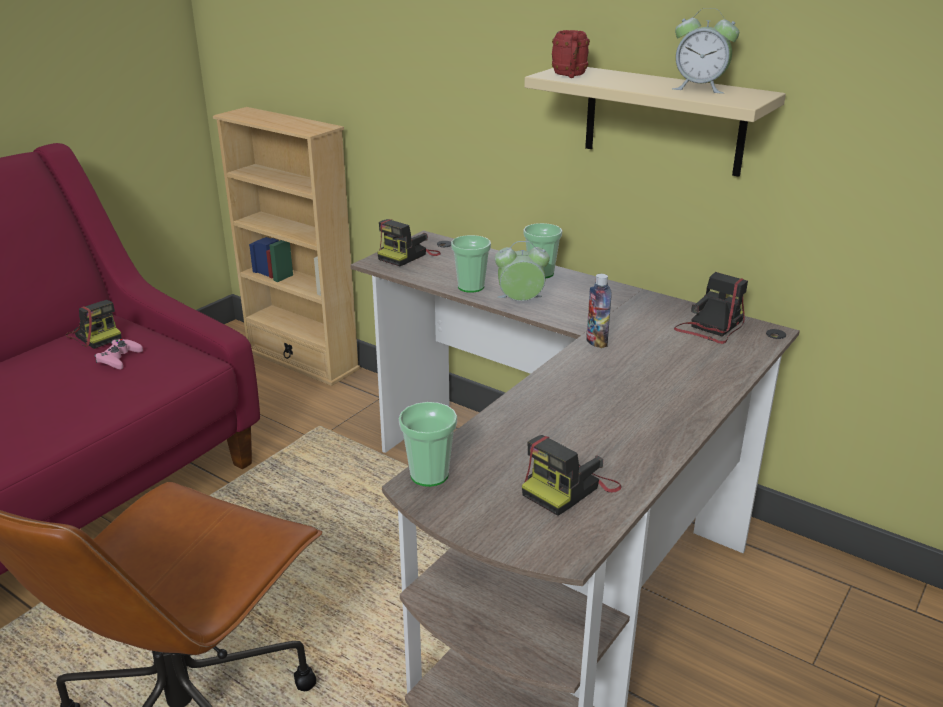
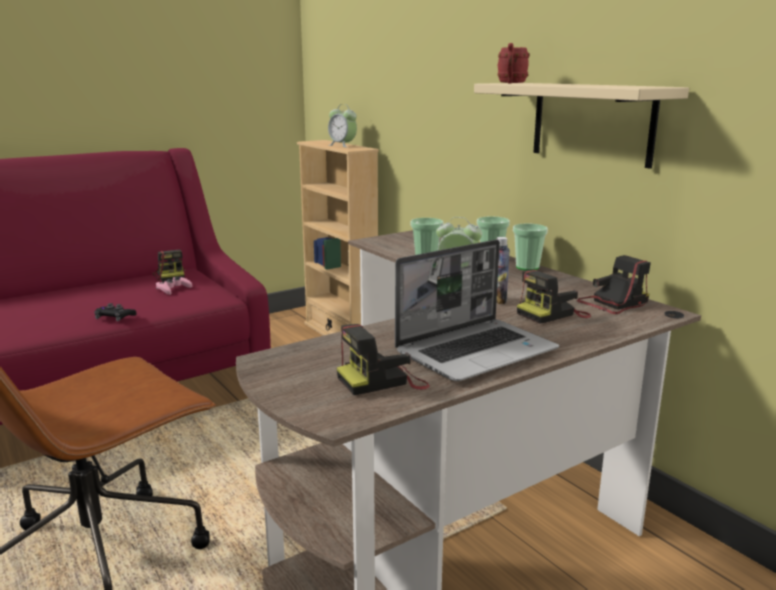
camera: 20 degrees right, 10 degrees down
camera [377,219,441,266] -> camera moved to [517,270,591,324]
cup [399,402,457,487] -> cup moved to [513,224,548,270]
alarm clock [672,8,739,94] -> alarm clock moved to [328,104,357,147]
none -> black game controller [94,303,136,321]
none -> laptop [395,239,559,381]

